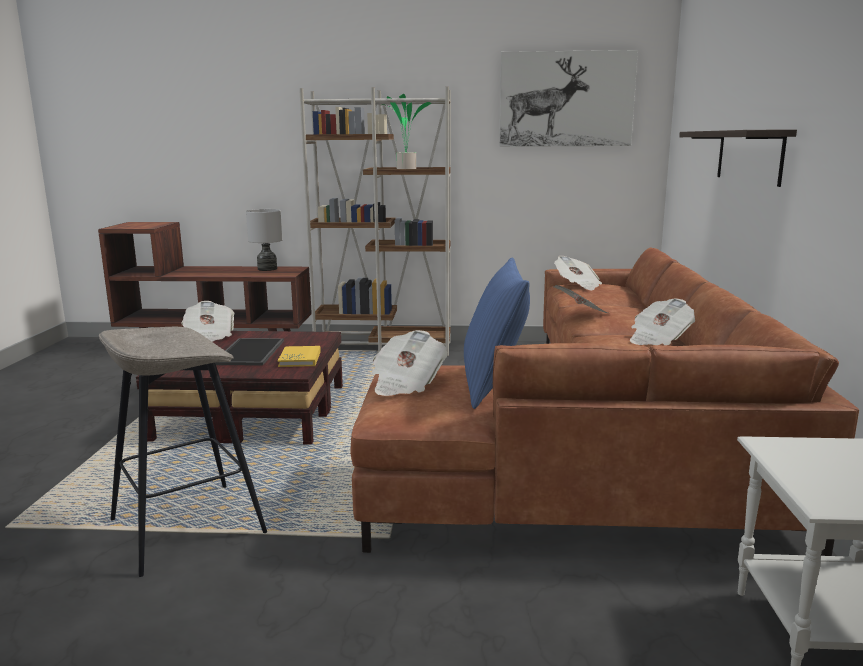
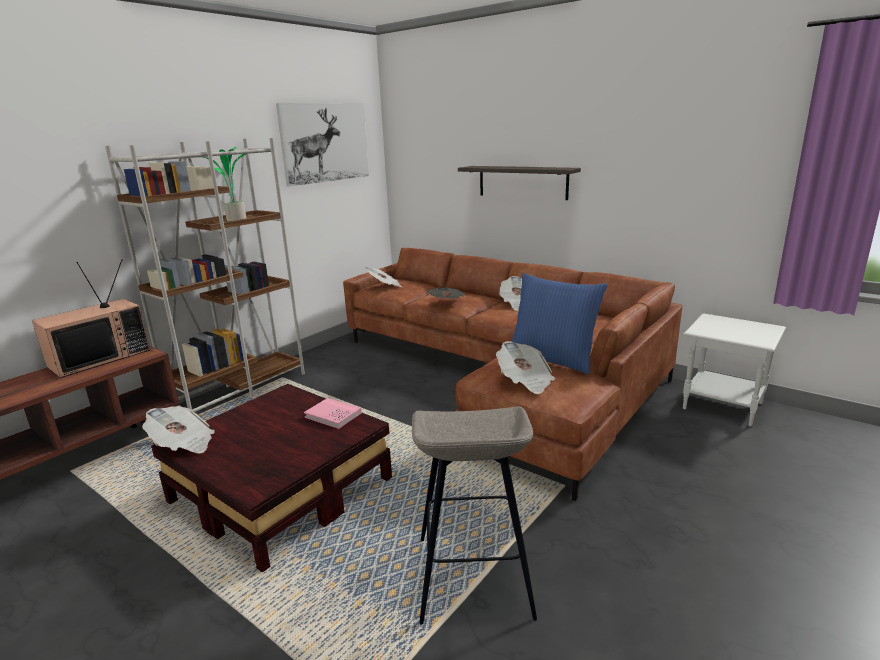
camera: 55 degrees left, 5 degrees up
tray [215,338,284,365] -> none
grey table lamp [246,209,282,271] -> television [32,259,150,378]
yellow book [278,346,321,367] -> pink book [304,398,362,429]

